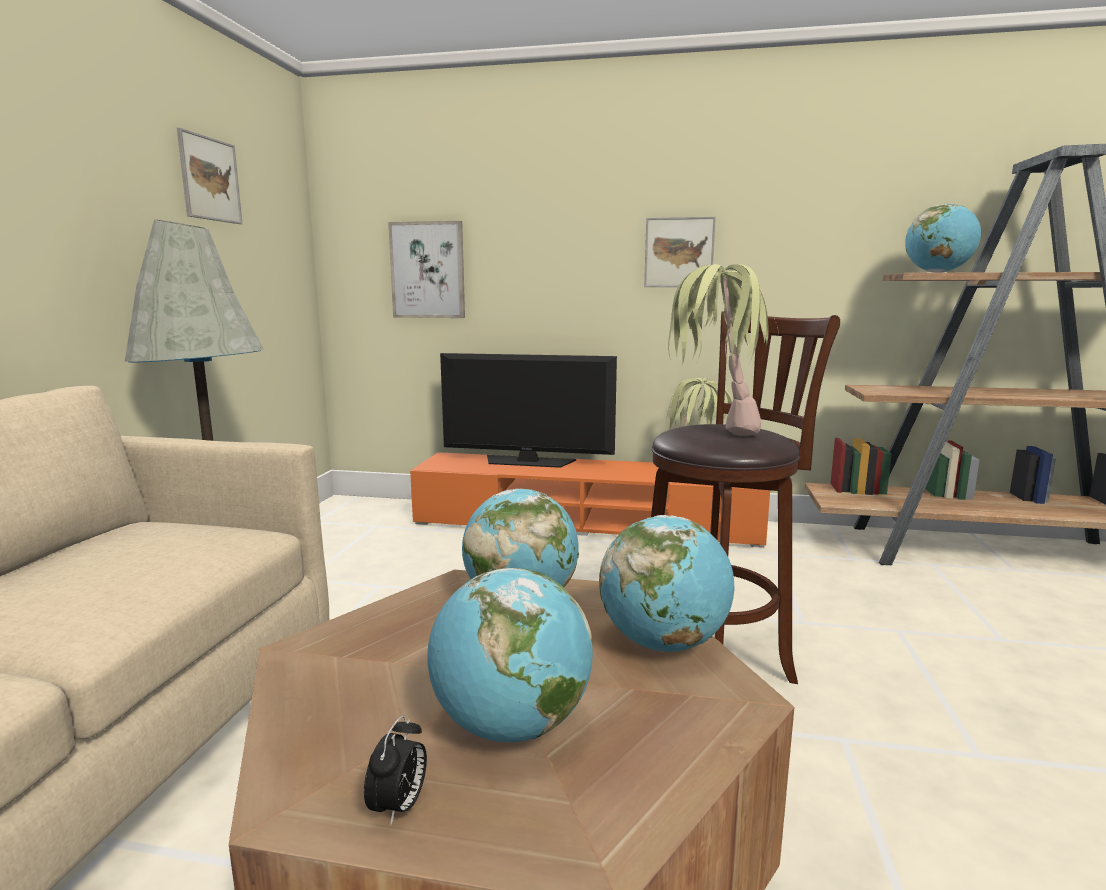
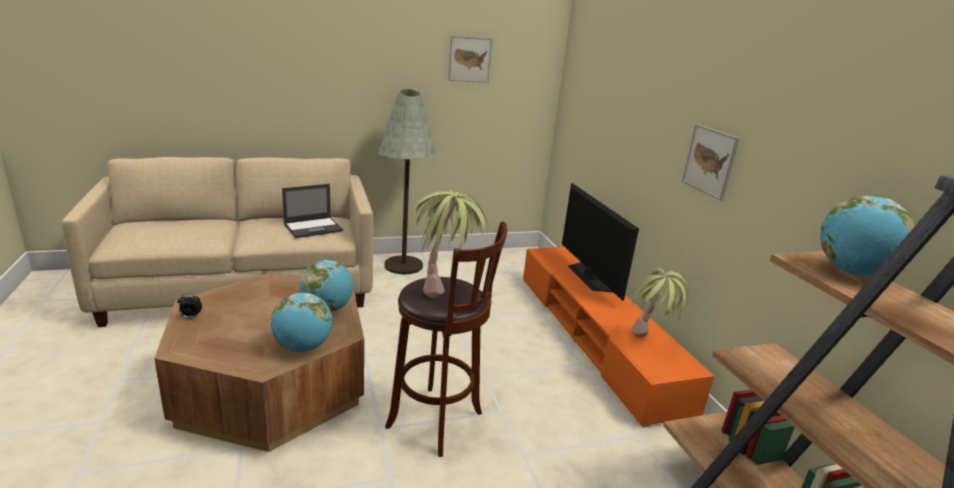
camera: 60 degrees right, 10 degrees up
picture [388,221,465,318] -> none
globe [427,568,593,742] -> none
none -> laptop [282,184,343,238]

